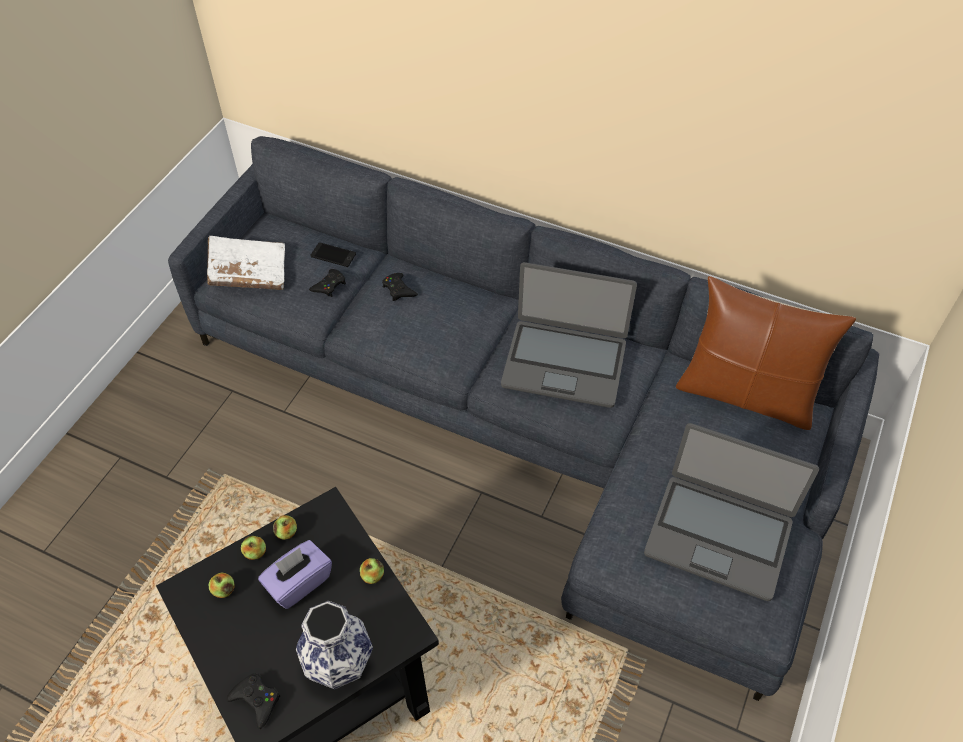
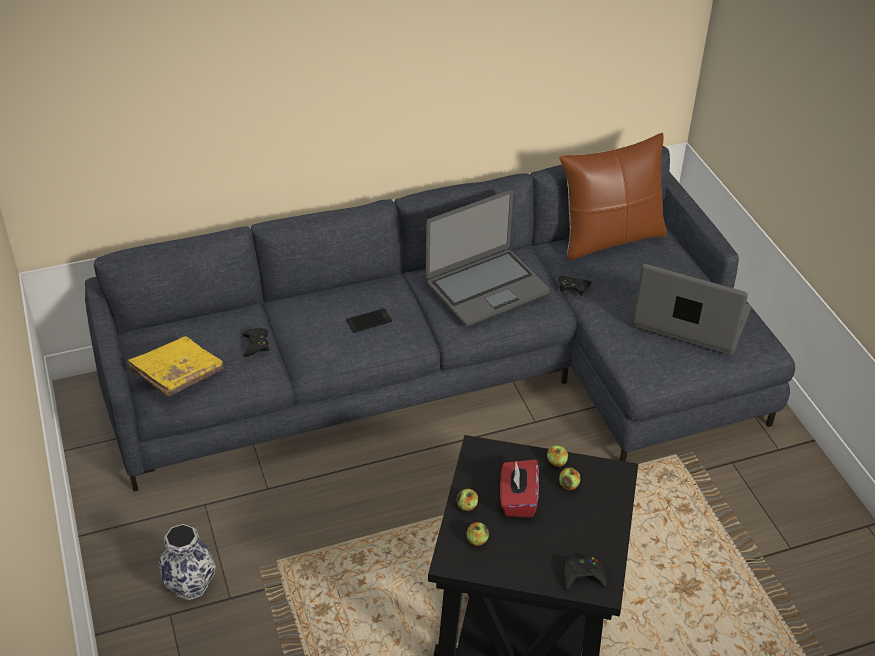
camera: 45 degrees left, 10 degrees down
white book [207,236,285,290] -> yellow book [127,336,224,396]
purple tissue box [258,540,332,609] -> red tissue box [500,459,539,518]
apple [273,515,297,540] -> apple moved to [559,468,580,490]
vase [296,601,373,689] -> vase moved to [158,524,216,600]
phone [310,242,356,267] -> phone moved to [347,308,392,333]
black game controller [382,273,418,301] -> black game controller moved to [559,276,591,296]
laptop [644,423,819,601] -> laptop turned 135 degrees counterclockwise [633,264,751,355]

